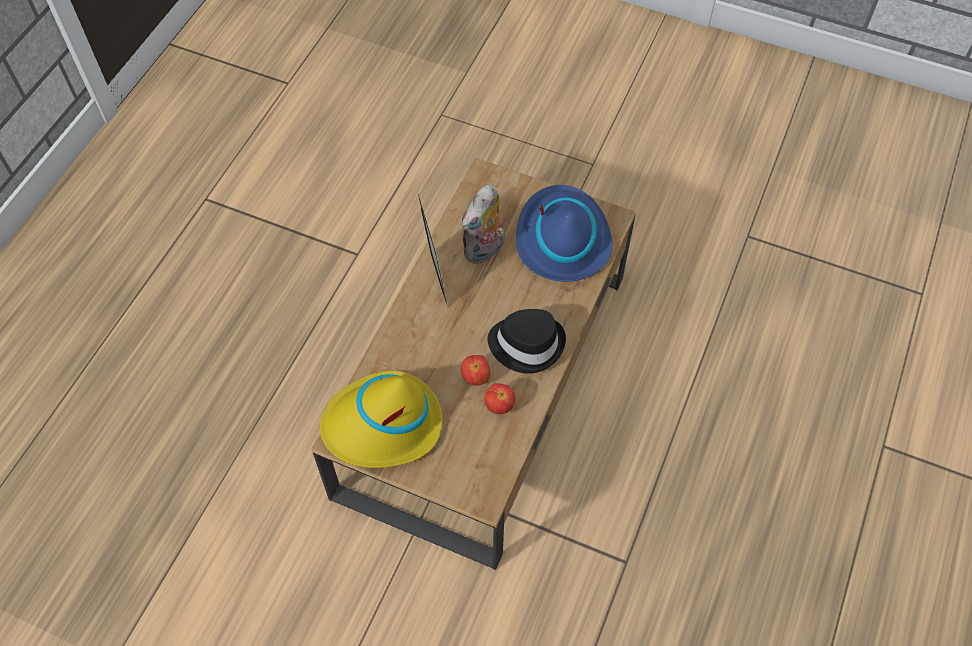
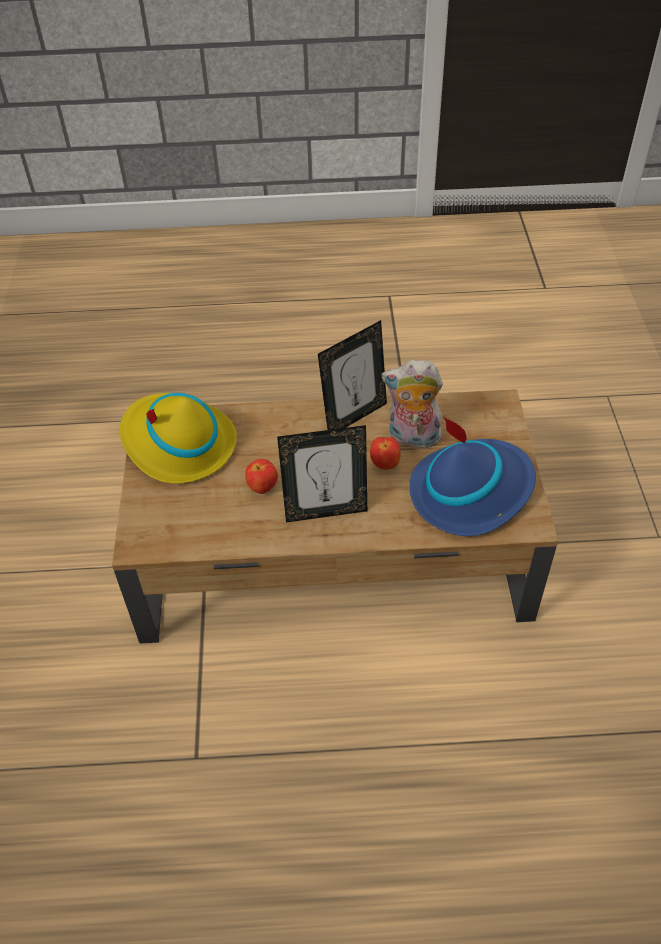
camera: 65 degrees right, 10 degrees down
apple [484,383,516,414] -> apple moved to [370,437,401,470]
black hat [488,309,566,374] -> picture frame [277,425,367,522]

